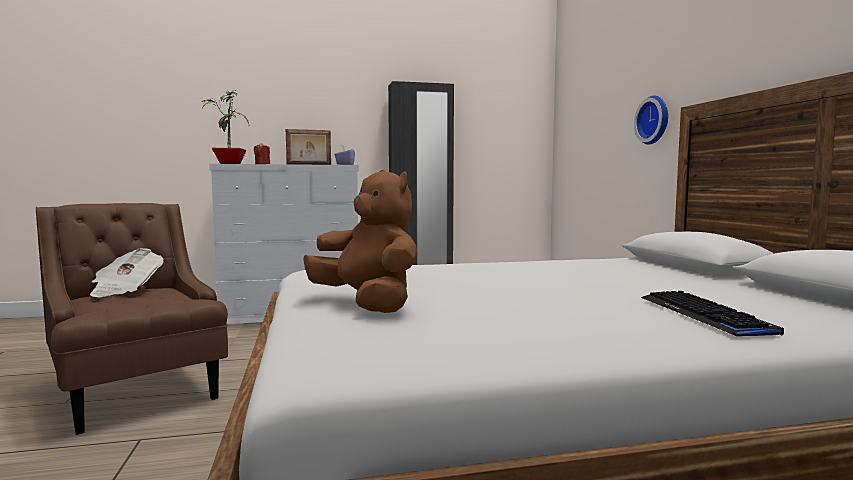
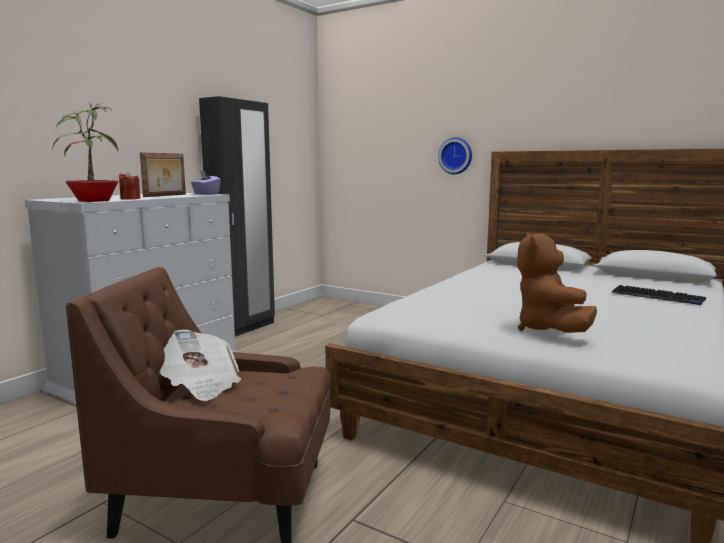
camera: 45 degrees left, 5 degrees up
brown plush toy [303,170,418,313] -> brown plush toy turned 90 degrees counterclockwise [517,232,597,333]

